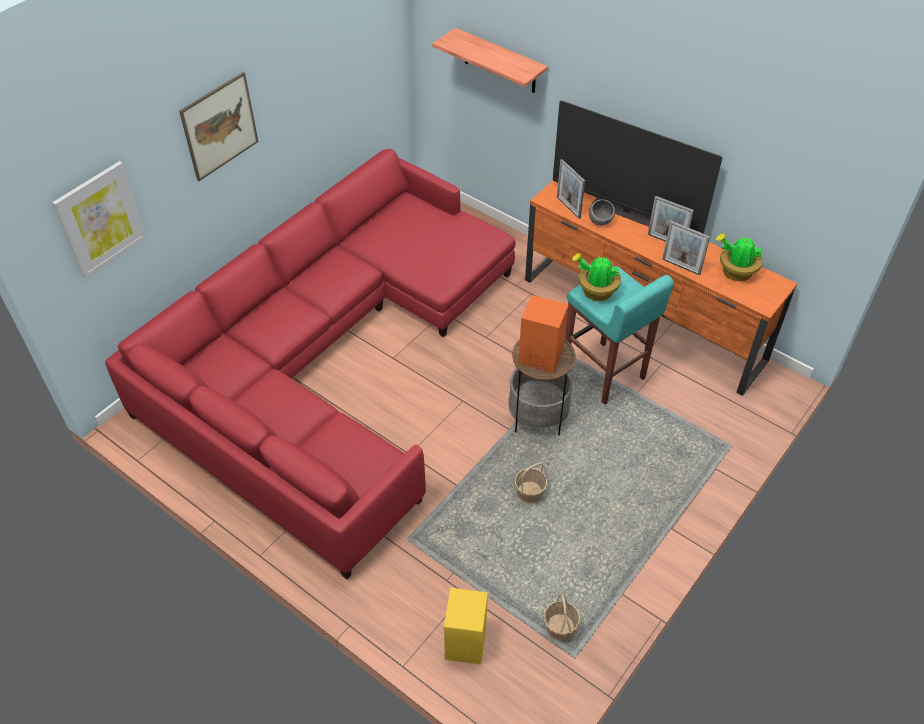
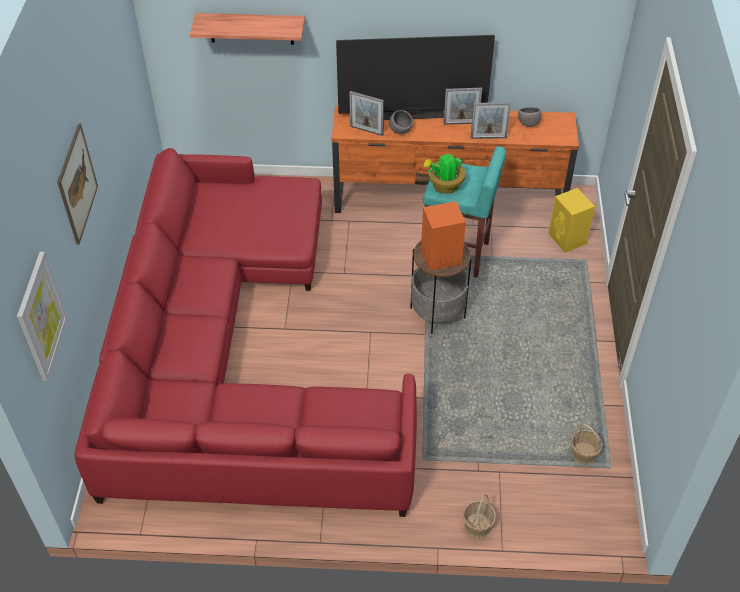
camera: 35 degrees left, 0 degrees up
yellow speaker [444,588,488,664] -> yellow speaker moved to [548,188,595,252]
basket [514,463,547,504] -> basket moved to [463,494,496,538]
potted plant [716,233,765,281] -> grey bowl [518,107,542,127]

